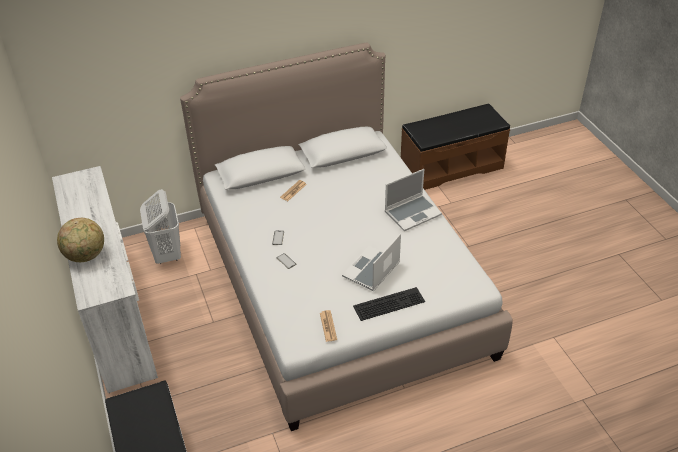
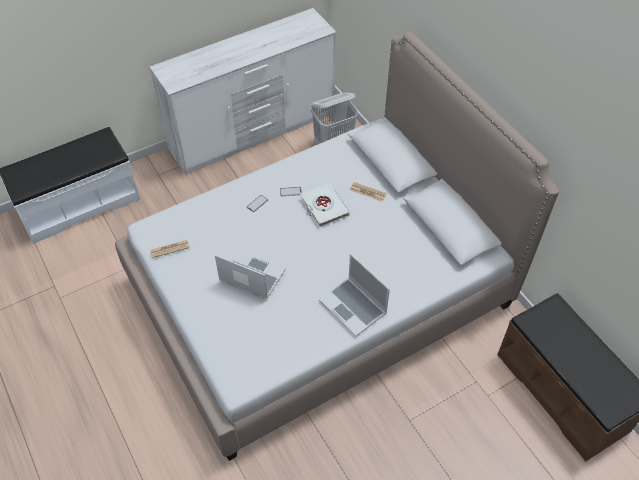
camera: 80 degrees right, 10 degrees up
globe [57,218,104,262] -> none
keyboard [353,287,425,321] -> none
none -> white book [300,183,350,228]

